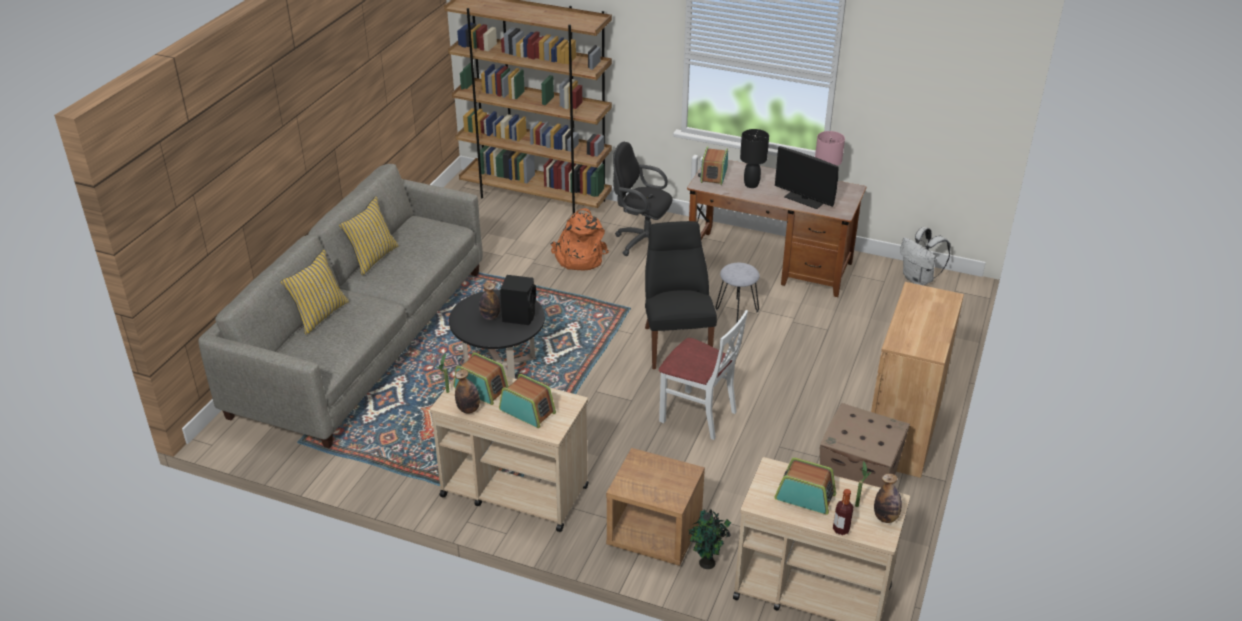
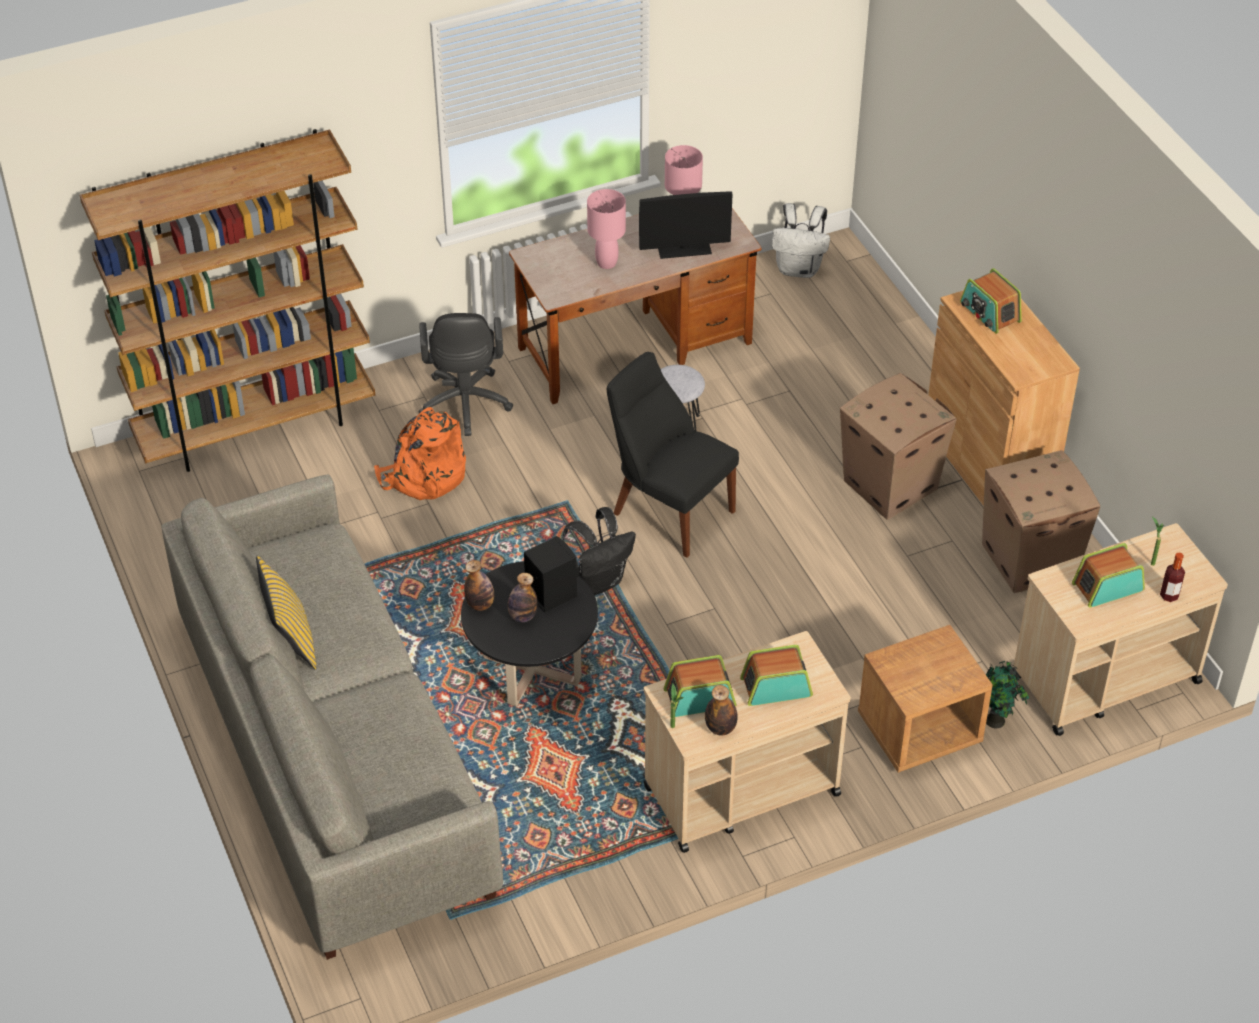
camera: 45 degrees left, 10 degrees up
yellow pillow [280,249,349,335] -> none
black office chair [613,142,673,256] -> black office chair turned 75 degrees counterclockwise [419,313,513,436]
white chair [659,310,748,440] -> none
radio [698,146,728,185] -> radio moved to [960,268,1022,334]
black table lamp [740,129,769,188] -> pink table lamp [587,189,626,269]
bottle [874,473,902,523] -> bottle moved to [464,560,494,611]
none -> black backpack [562,507,636,595]
none -> cardboard box [840,373,957,520]

